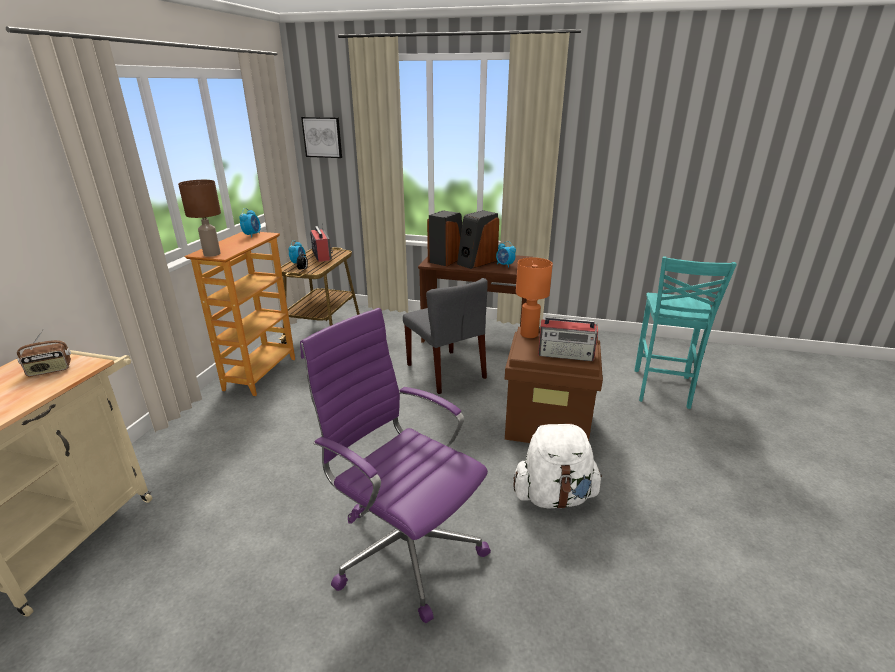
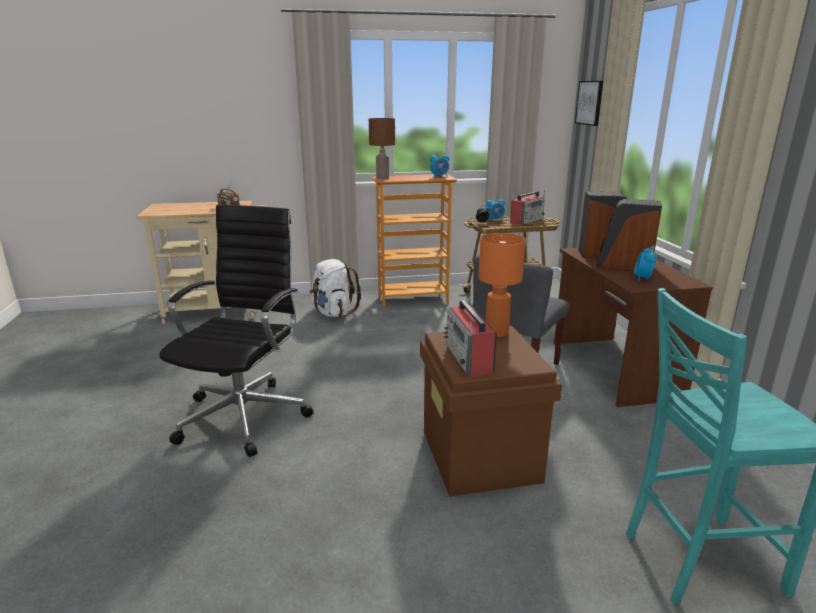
camera: 65 degrees right, 5 degrees down
purple office chair [300,308,491,623] -> black office chair [159,205,313,457]
white backpack [513,423,602,509] -> white backpack moved to [309,259,361,317]

